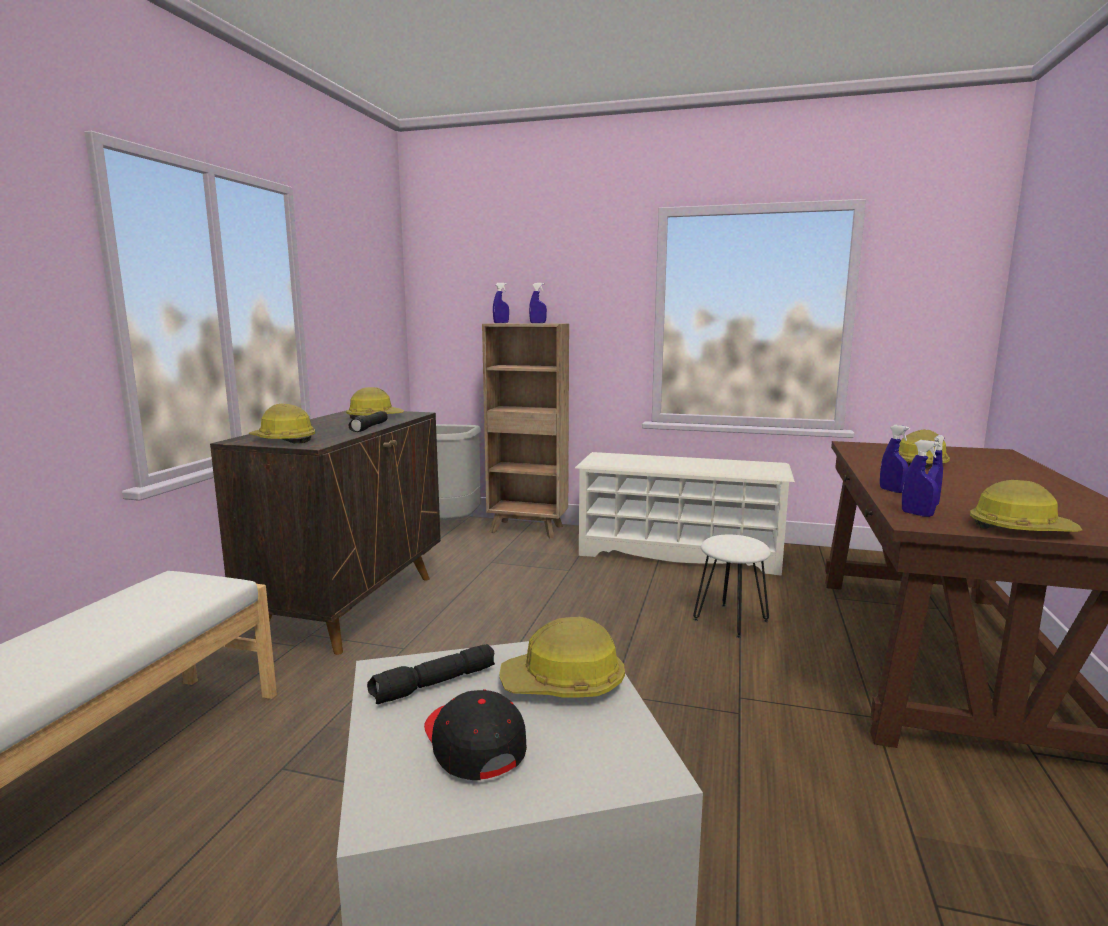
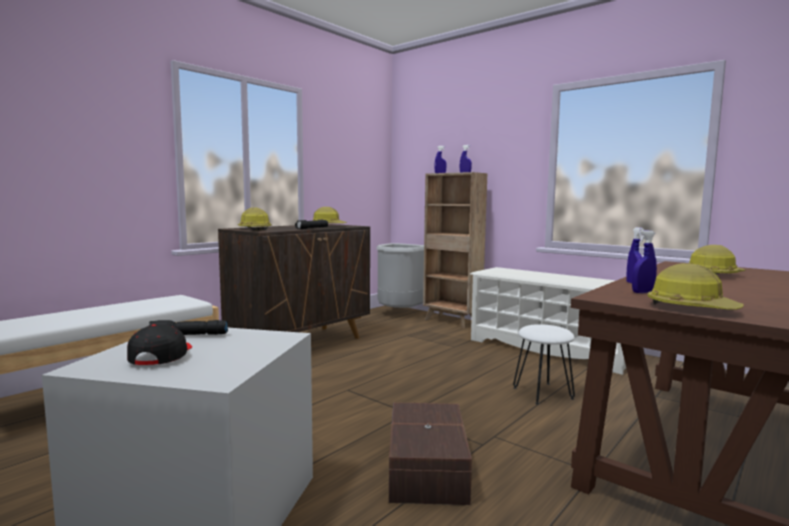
camera: 25 degrees right, 5 degrees down
hard hat [499,617,625,698] -> none
blue spray bottle [902,440,940,517] -> none
none -> brown storage box [389,402,472,505]

